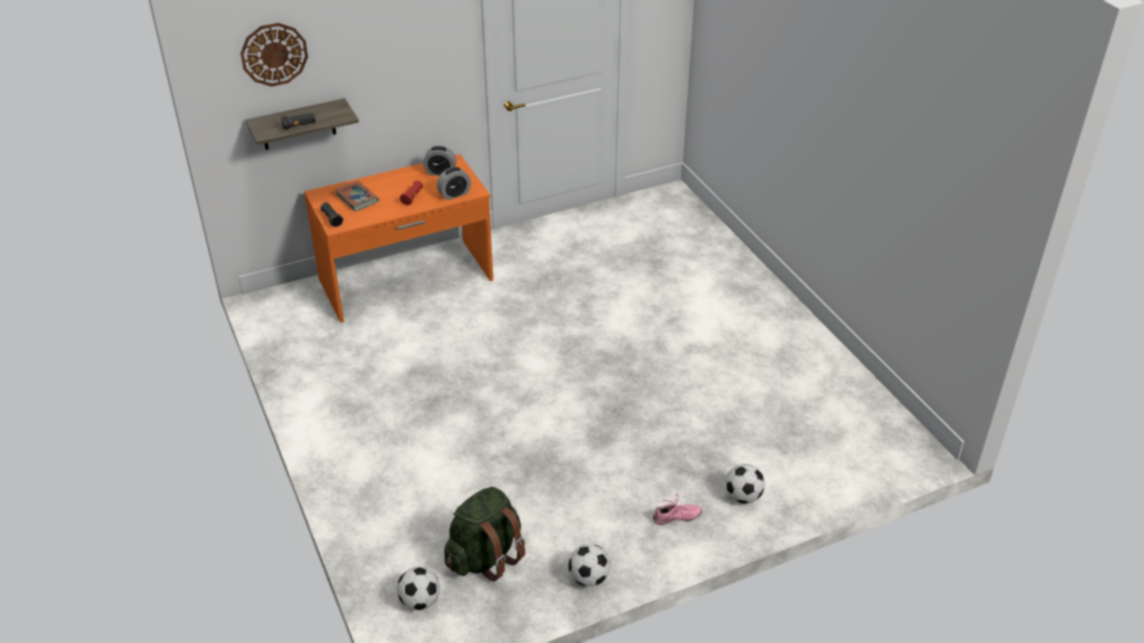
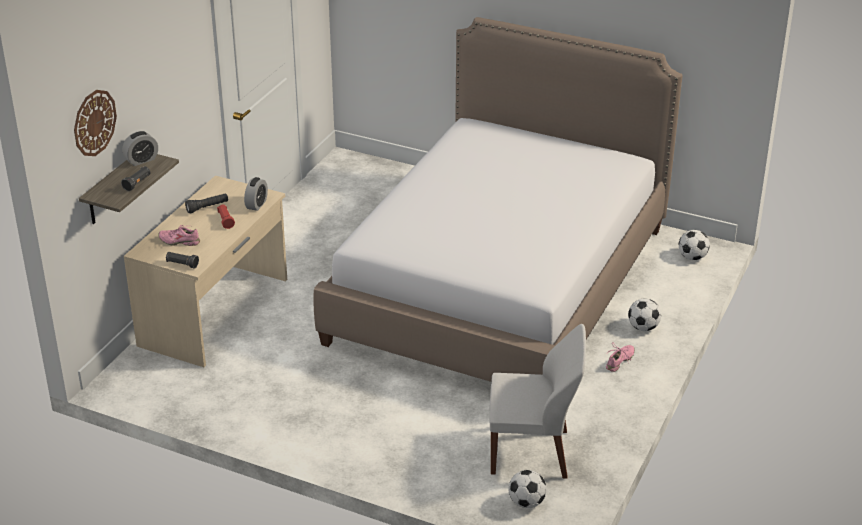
camera: 40 degrees left, 5 degrees down
orange desk [304,154,493,323] -> beige desk [124,175,287,367]
book [335,181,379,211] -> pink shoe [158,225,200,246]
alarm clock [423,146,456,176] -> alarm clock moved to [122,131,158,166]
green backpack [444,486,525,581] -> white chair [489,324,586,479]
football [568,544,610,587] -> football moved to [679,230,710,260]
none -> black flashlight [185,193,228,213]
none -> bed [313,17,683,382]

